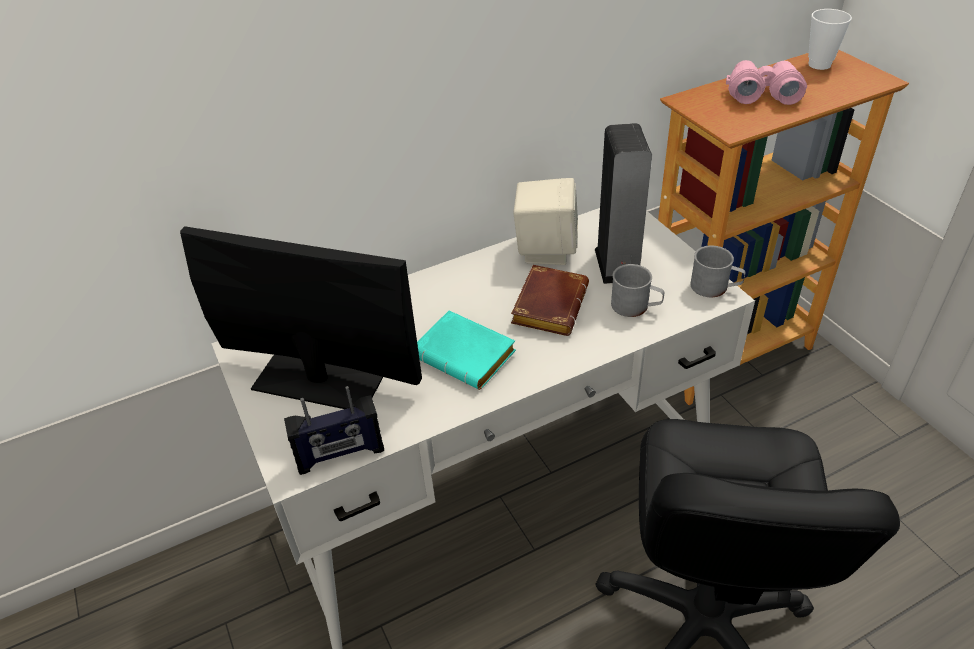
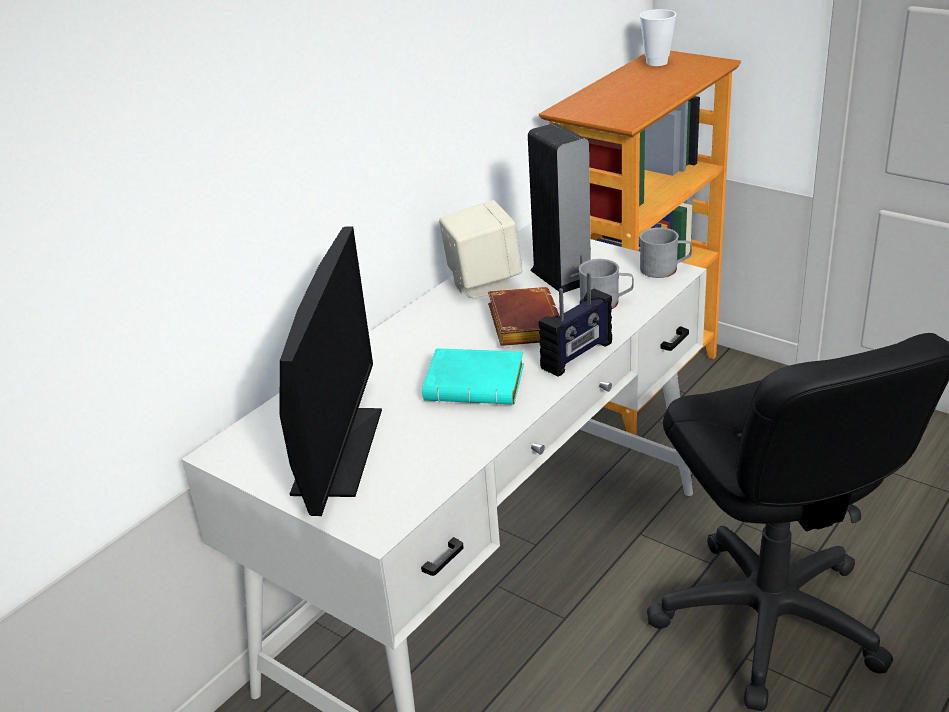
camera: 25 degrees left, 10 degrees down
monitor [180,226,422,409] -> monitor turned 105 degrees clockwise [279,226,382,516]
radio [284,386,384,475] -> radio moved to [538,273,612,377]
pink binoculars [726,60,807,105] -> none

